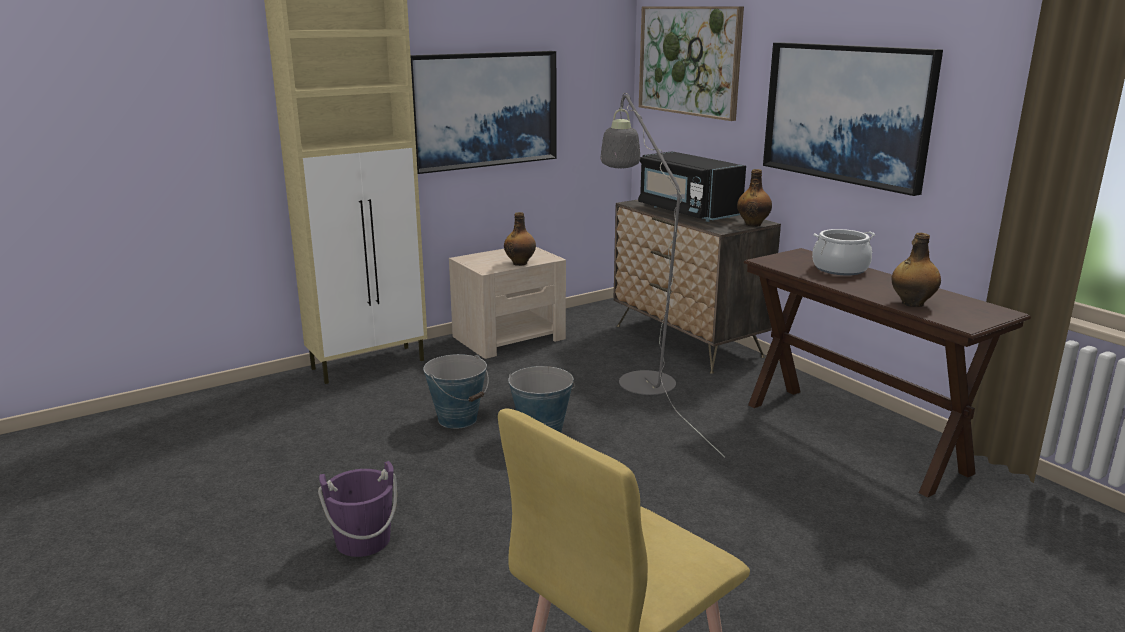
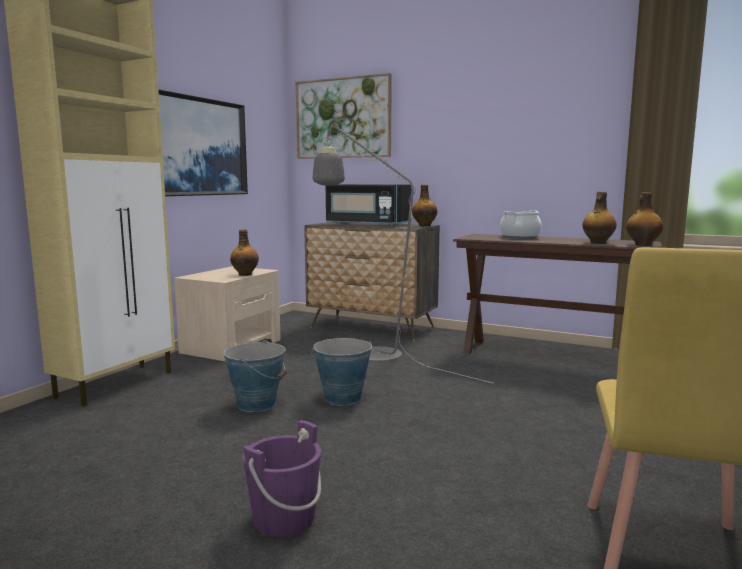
camera: 30 degrees left, 10 degrees down
picture [763,42,943,196] -> none
none -> bottle [626,192,663,246]

